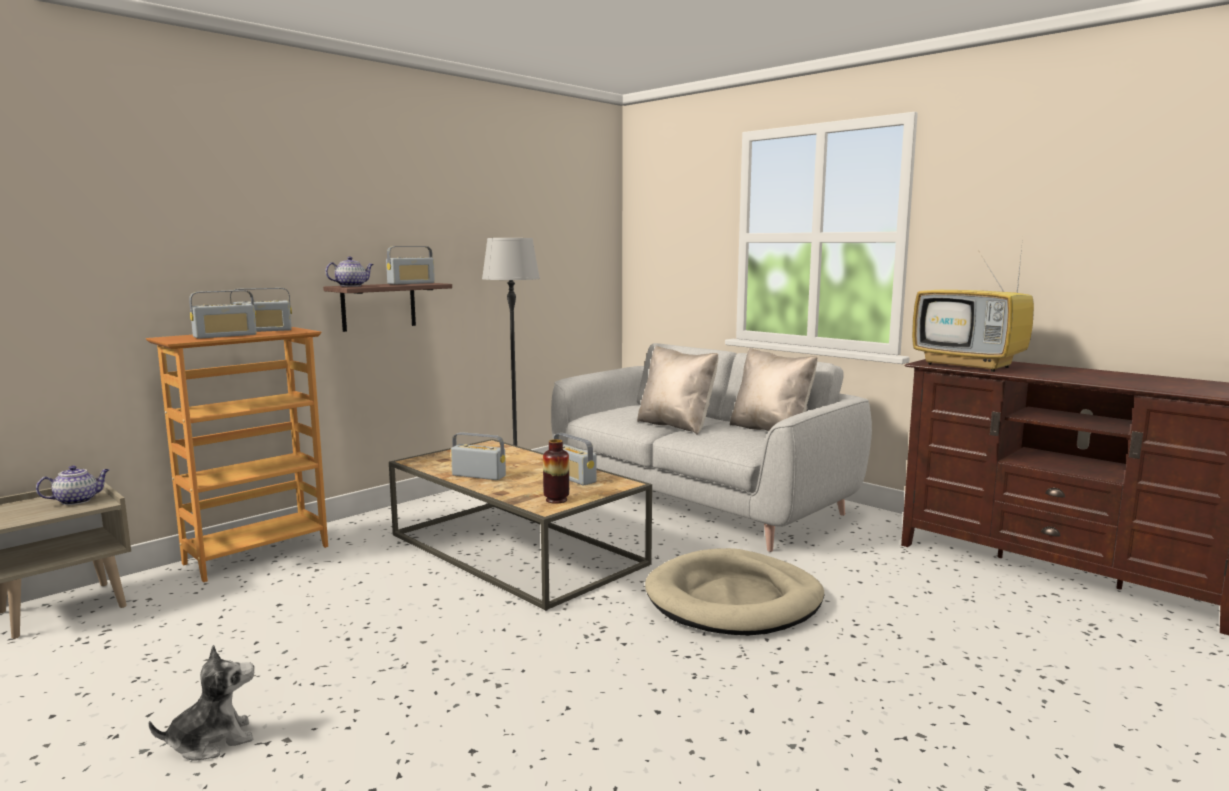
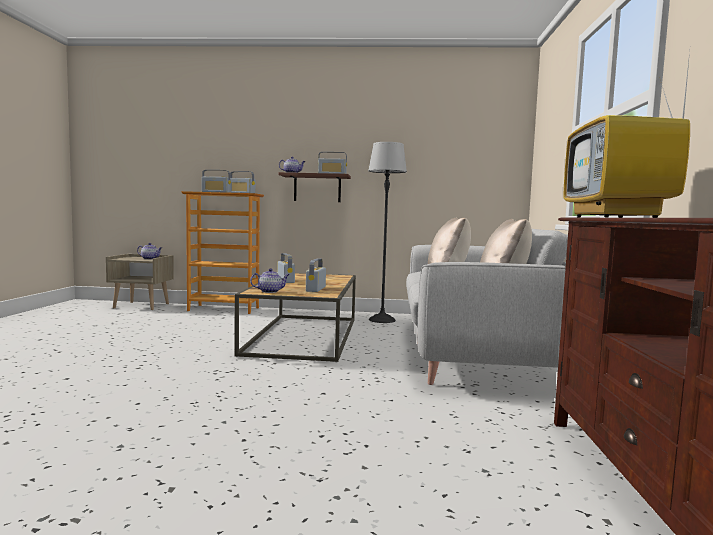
camera: 50 degrees right, 5 degrees down
plush toy [149,645,254,761] -> none
vase [543,439,569,504] -> teapot [250,268,290,293]
beige dog bed [645,548,824,636] -> none

